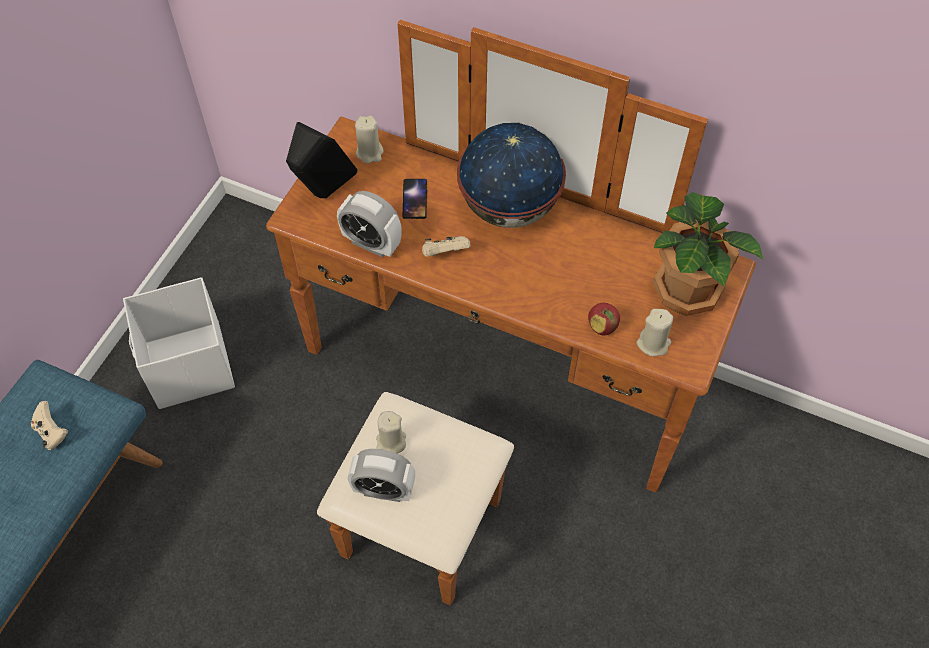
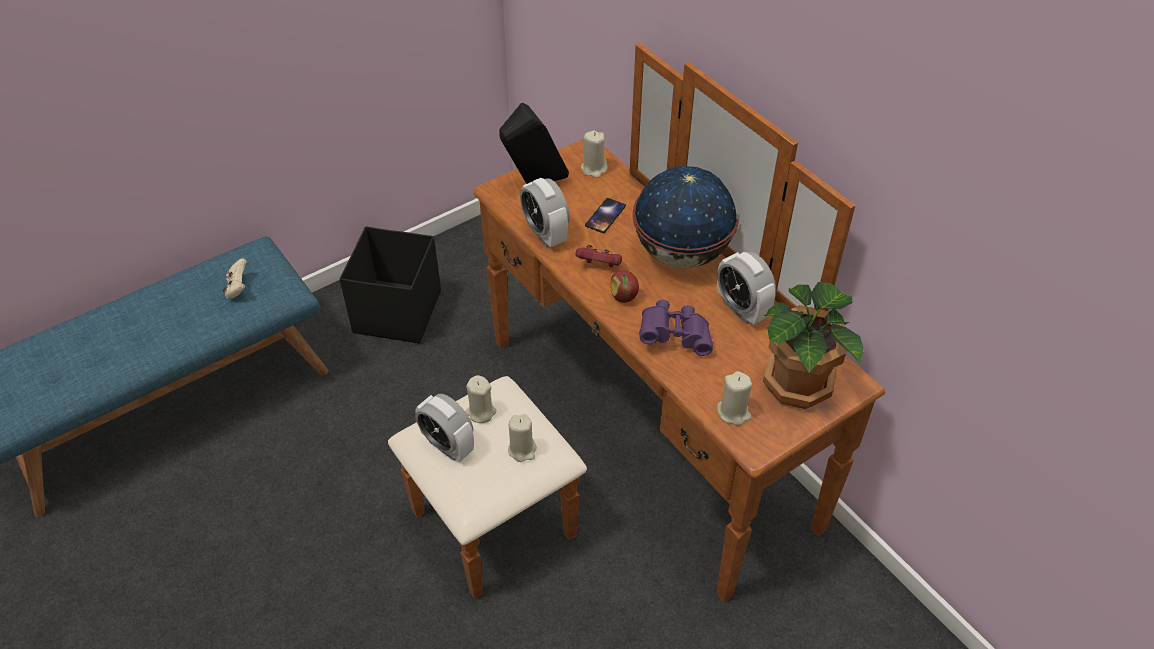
camera: 30 degrees right, 10 degrees down
white storage box [123,277,235,409] -> black storage box [340,226,441,343]
beige game controller [422,235,470,257] -> red game controller [576,245,622,268]
apple [588,303,620,335] -> apple moved to [611,270,639,303]
none -> beige candle [508,414,537,462]
none -> purple binoculars [639,300,713,356]
none -> alarm clock [717,252,776,325]

